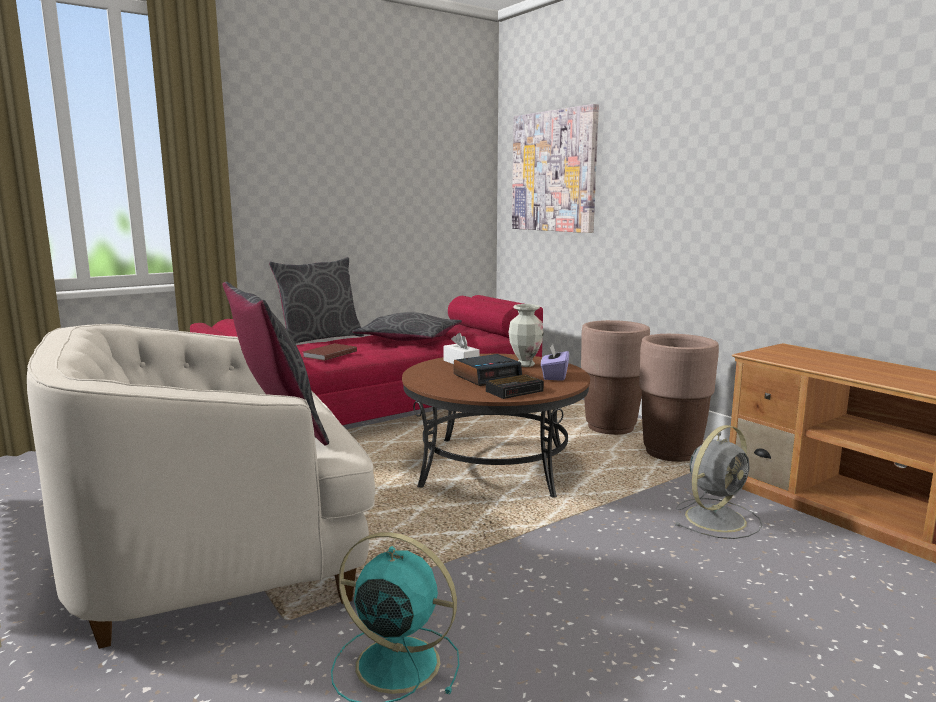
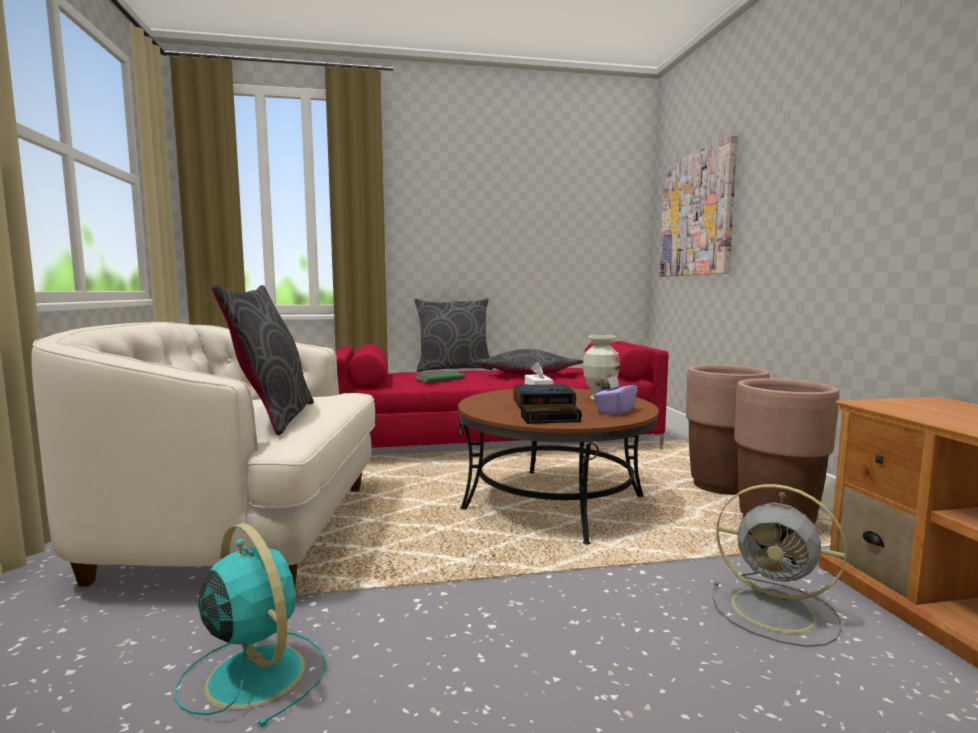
camera: 25 degrees right, 5 degrees down
brown book [303,343,357,361] -> green book [415,371,465,383]
grey fan [674,425,762,539] -> grey fan turned 45 degrees clockwise [712,484,847,647]

